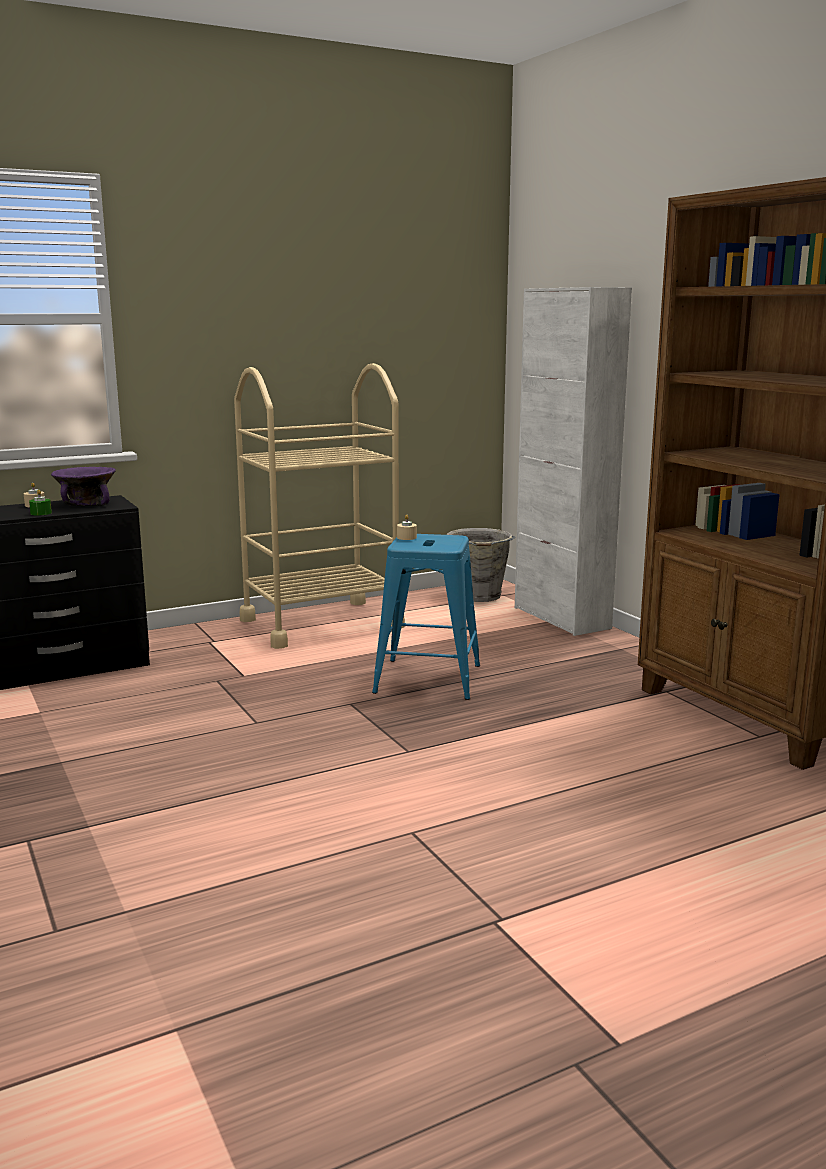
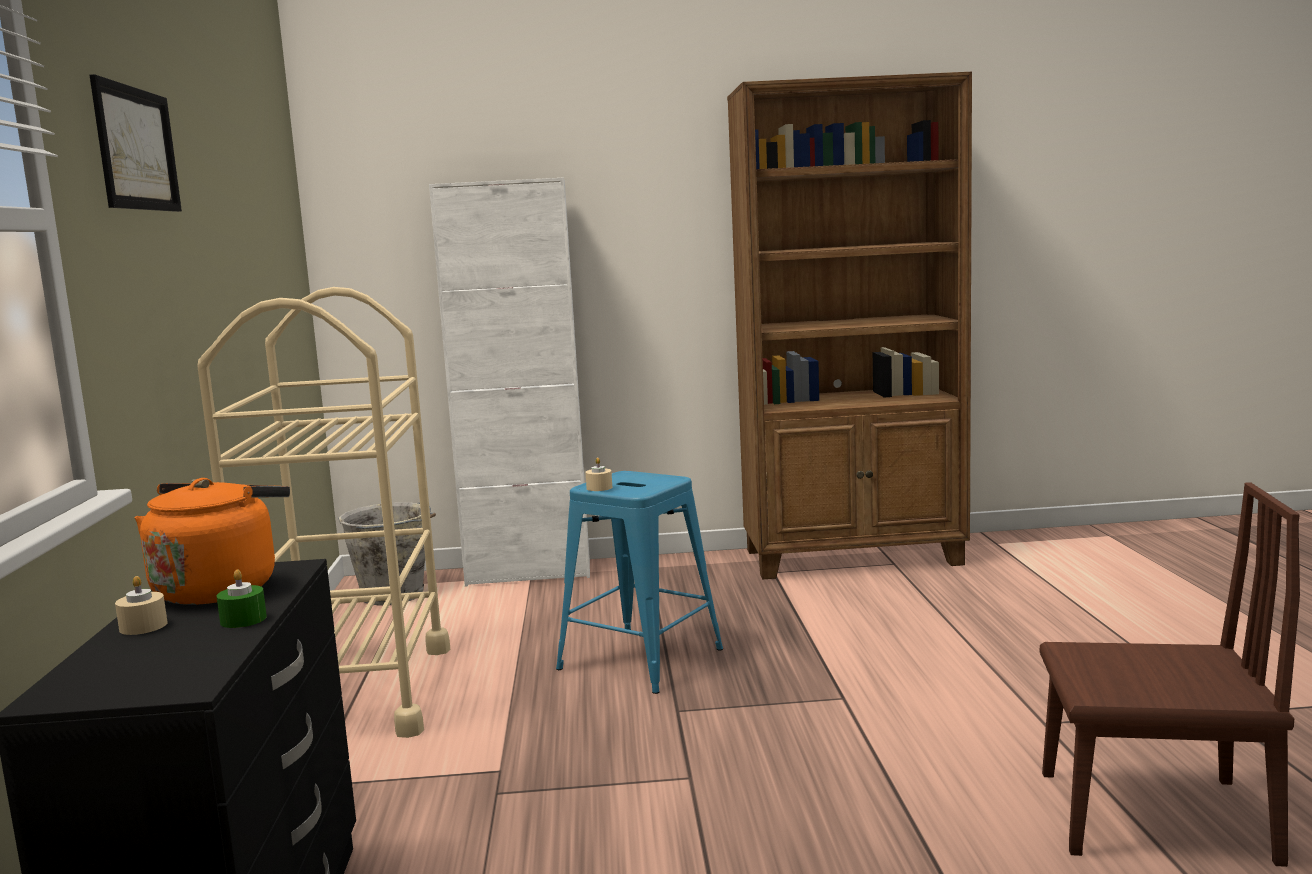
camera: 65 degrees left, 5 degrees down
purple bowl [51,467,116,506] -> orange kettle [135,478,290,605]
none -> picture [90,74,182,212]
none -> brown chair [1040,482,1300,867]

